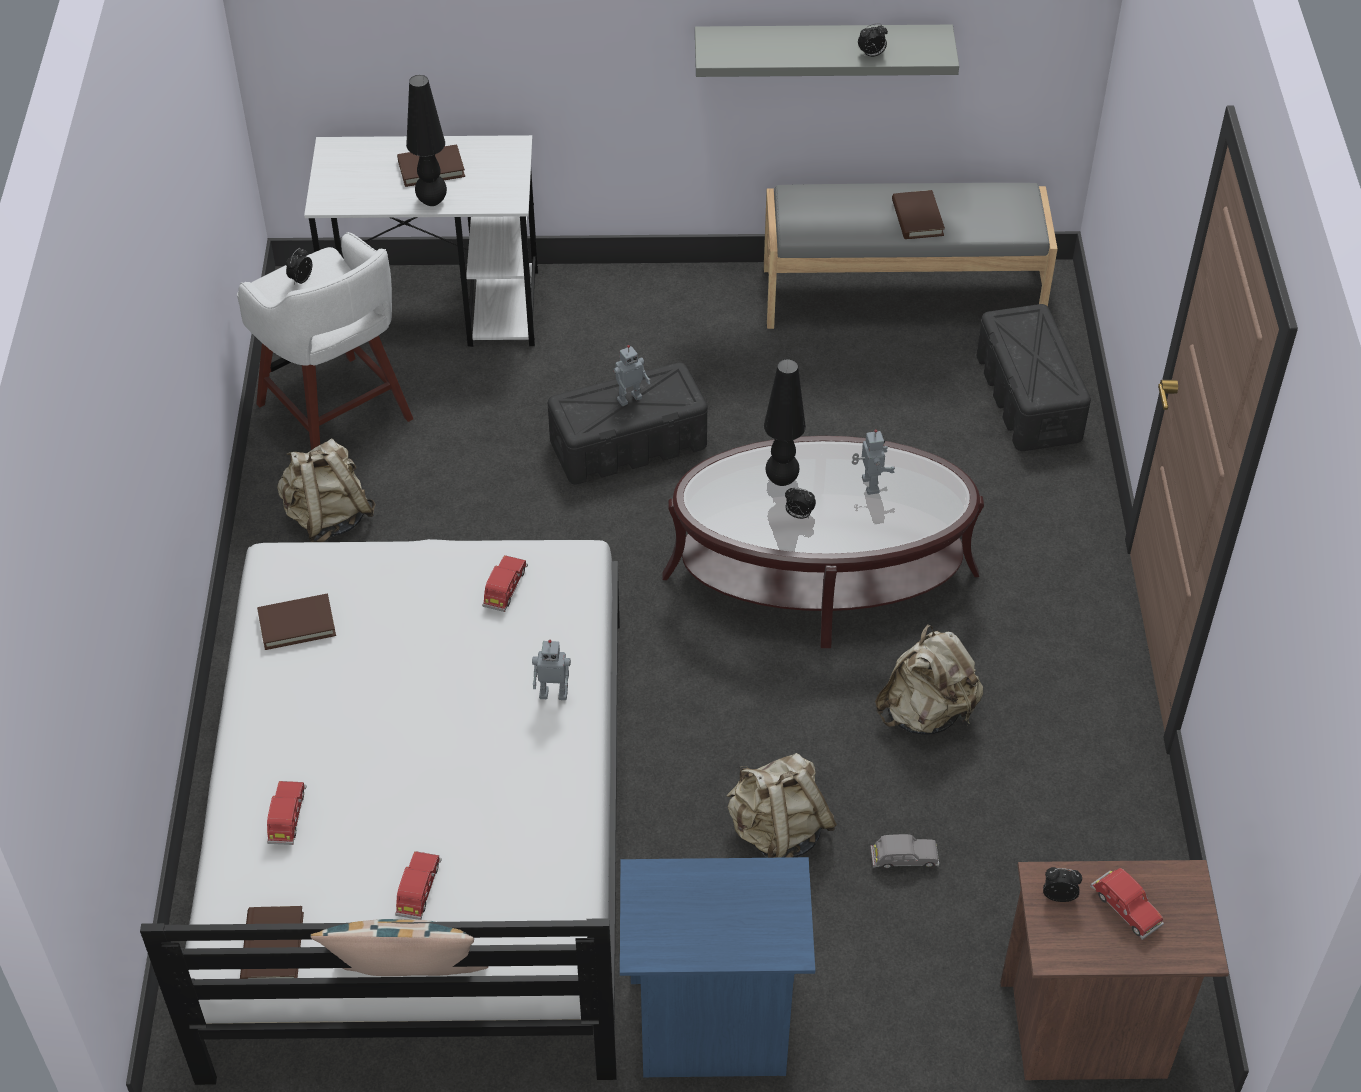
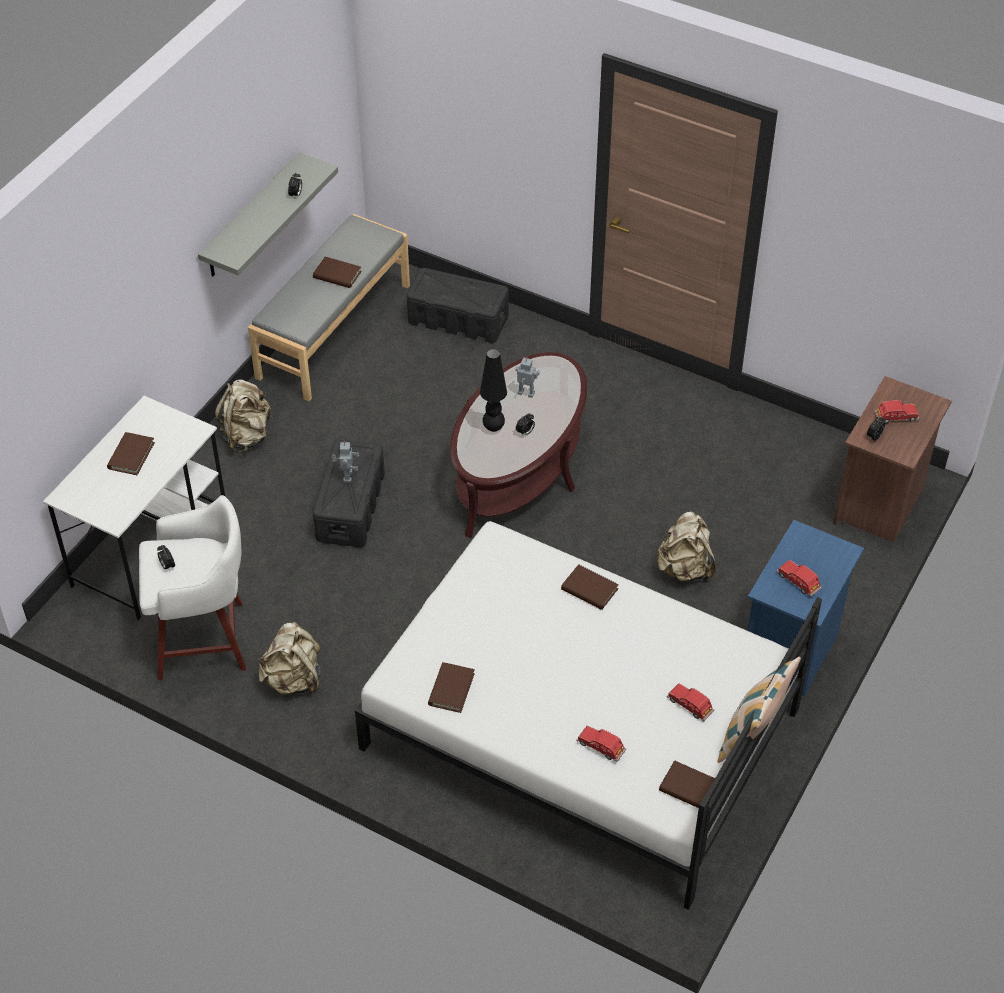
camera: 60 degrees left, 0 degrees up
black table lamp [406,75,447,206] -> none
red toy car [482,555,528,612] -> red toy car moved to [777,560,822,597]
toy robot [532,640,571,700] -> brown book [561,564,619,610]
grey toy car [870,834,939,869] -> none
beige backpack [875,624,983,735] -> beige backpack moved to [215,380,273,453]

